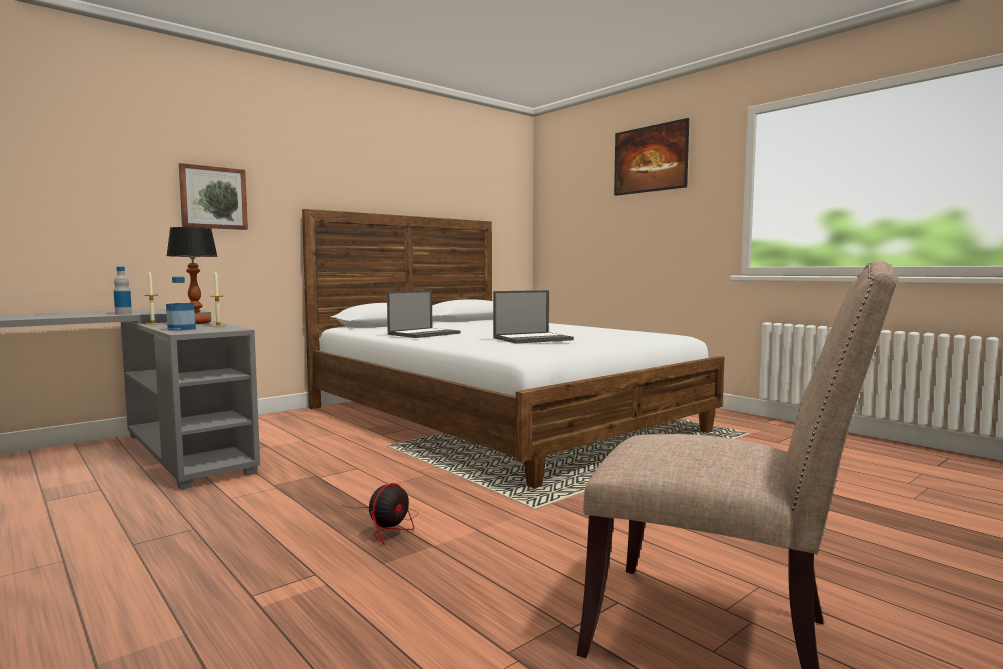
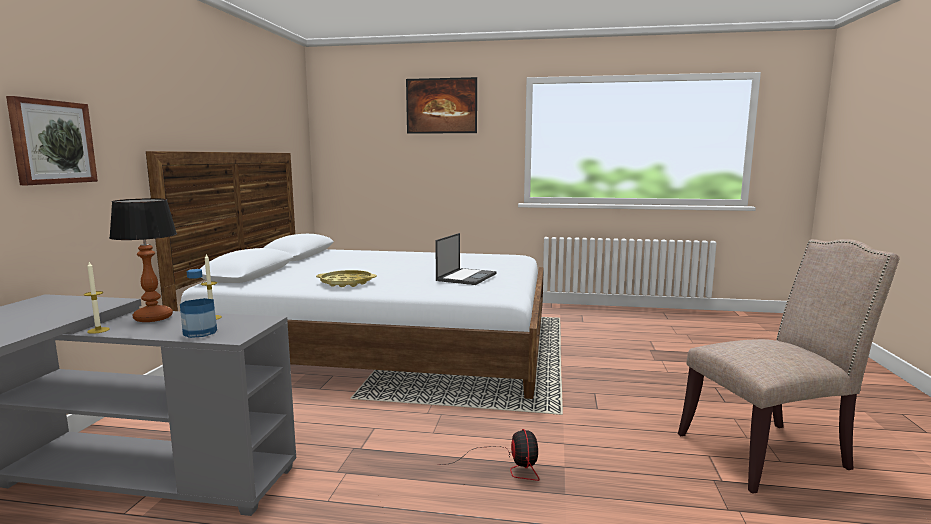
camera: 40 degrees left, 5 degrees up
bottle [114,267,132,315] -> none
laptop [387,290,461,338] -> yellow tray [316,270,377,287]

